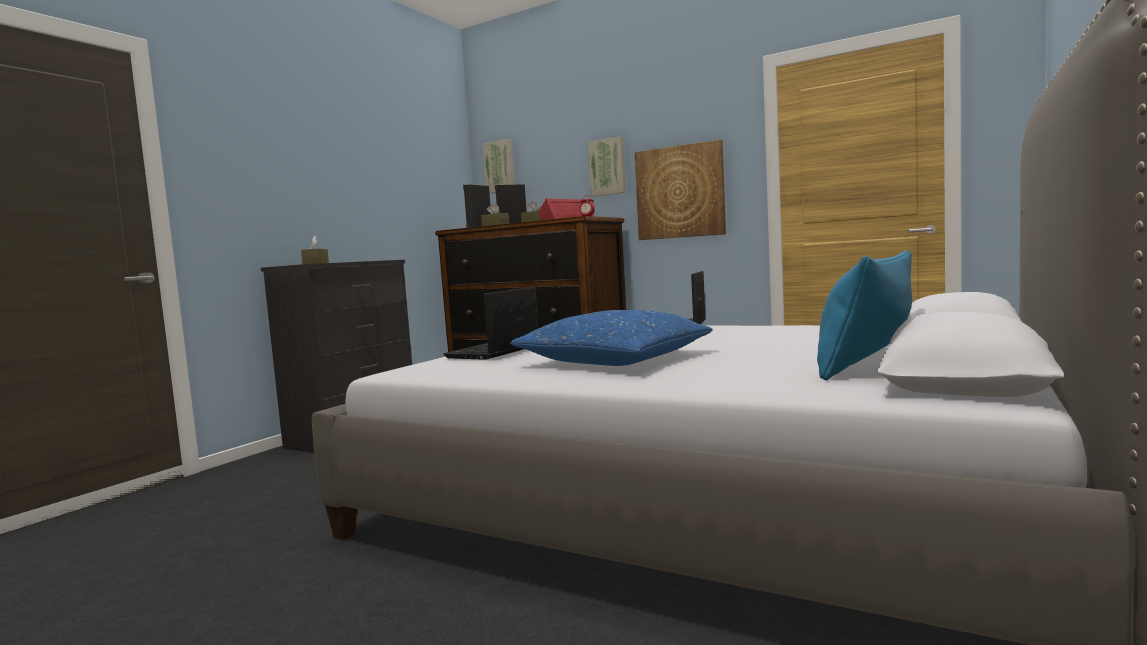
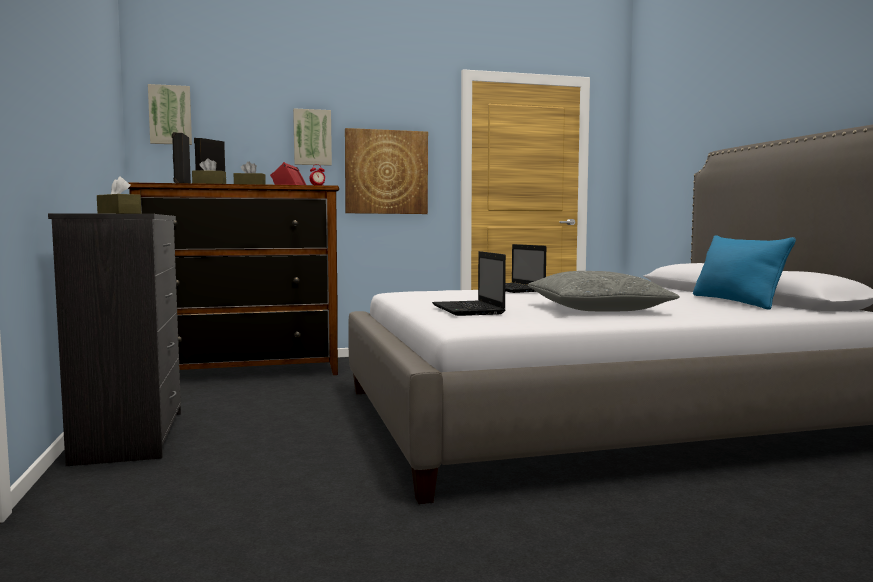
camera: 45 degrees left, 0 degrees up
blue pillow [510,310,712,366] -> grey pillow [528,271,680,311]

